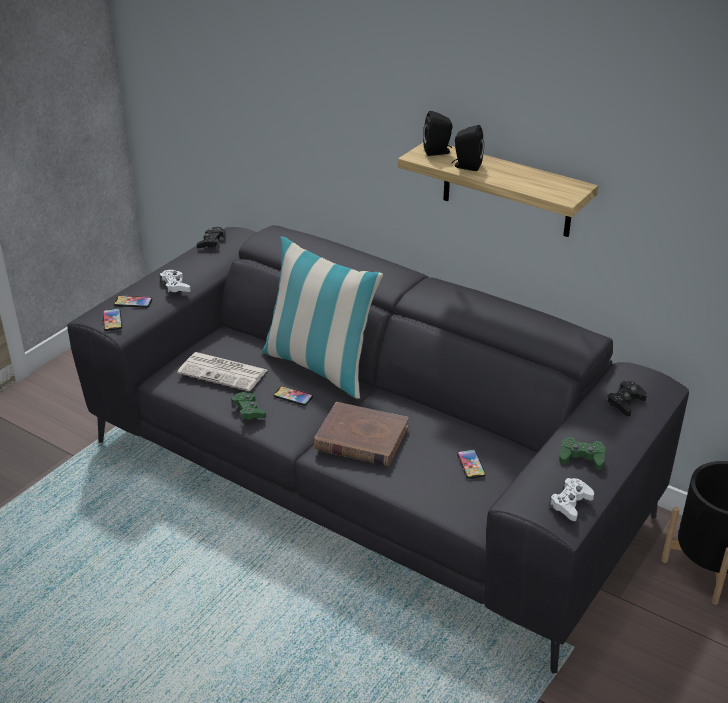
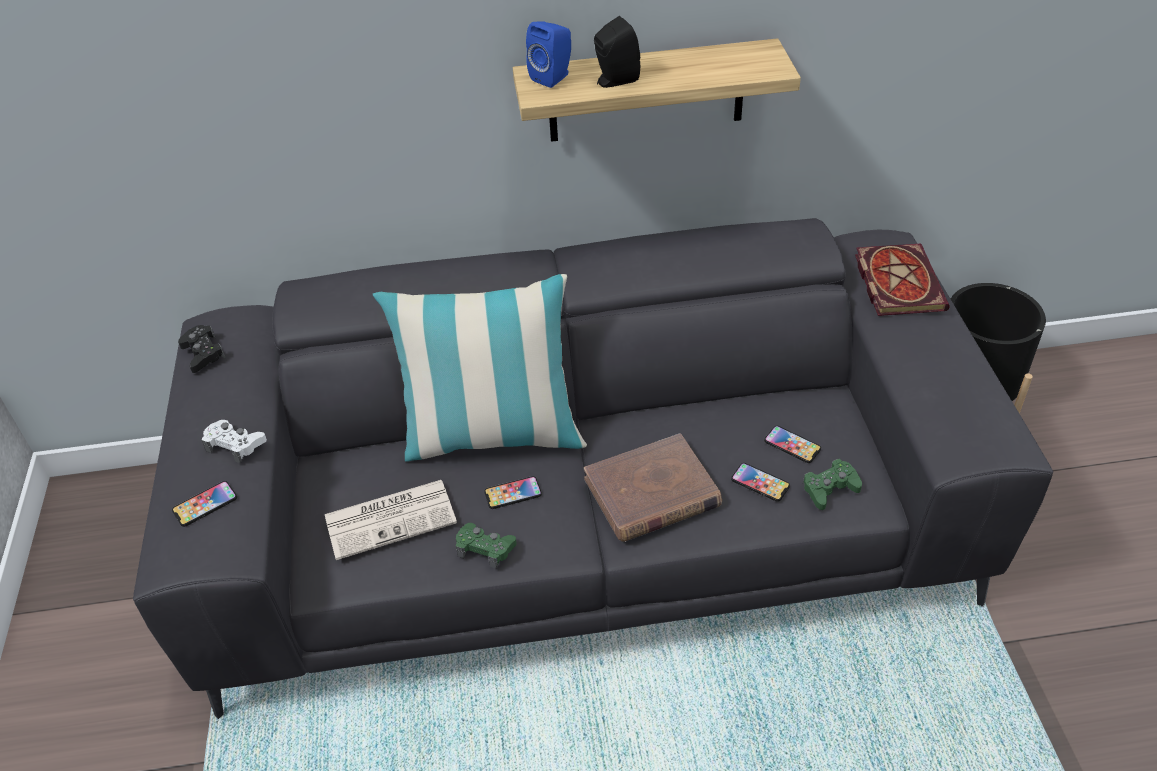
camera: 40 degrees left, 10 degrees up
phone [103,308,122,331] -> phone moved to [731,463,790,502]
black speaker [423,111,453,156] -> blue speaker [526,21,571,88]
white game controller [549,478,594,521] -> none
green game controller [559,437,605,470] -> green game controller moved to [803,459,862,510]
black game controller [606,381,647,416] -> book [855,244,950,316]

